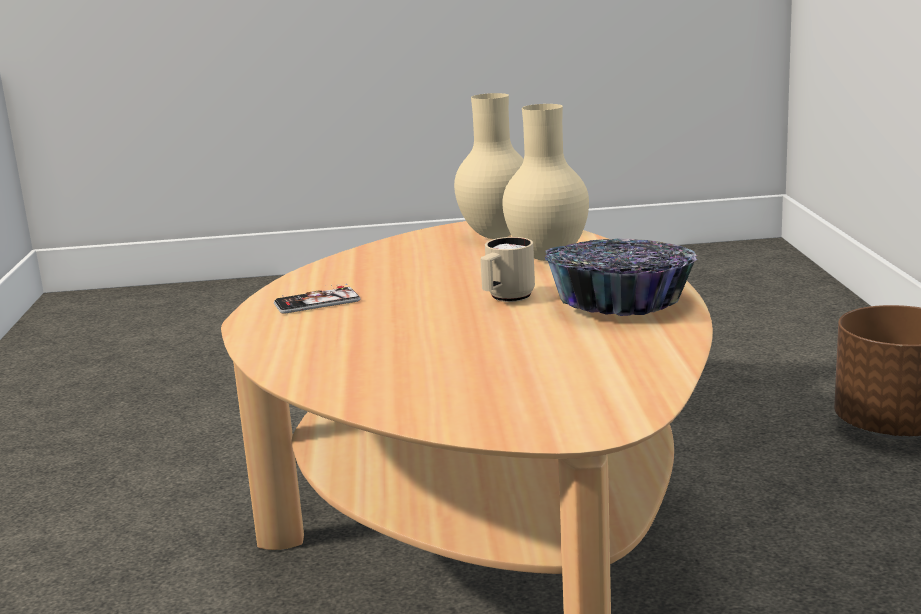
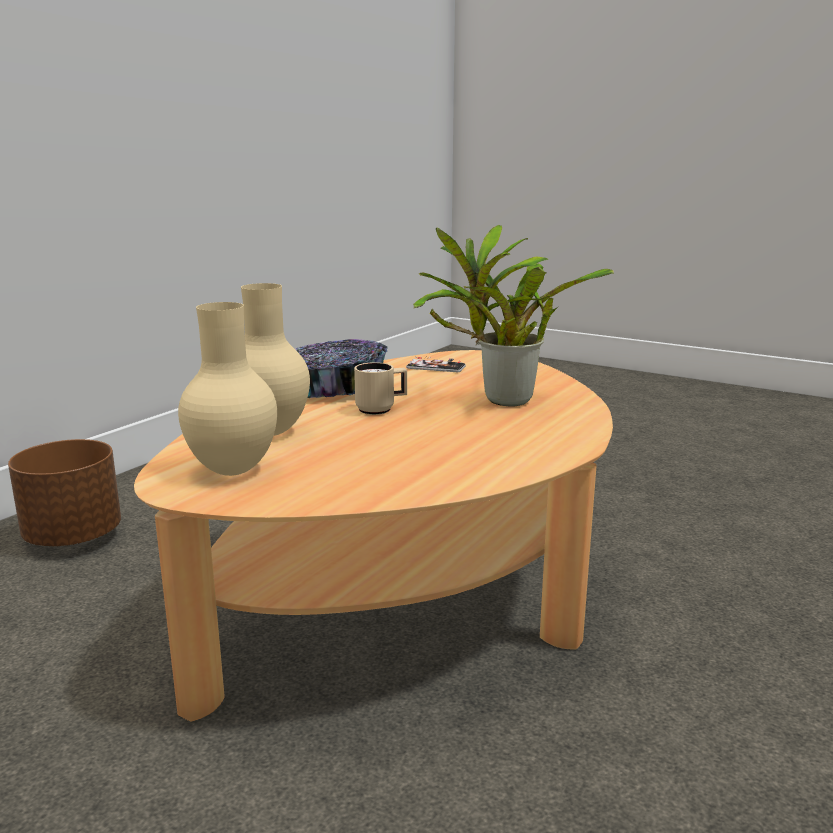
camera: 145 degrees left, 0 degrees up
phone [274,284,361,314] -> phone moved to [406,357,466,372]
none -> potted plant [413,225,614,406]

